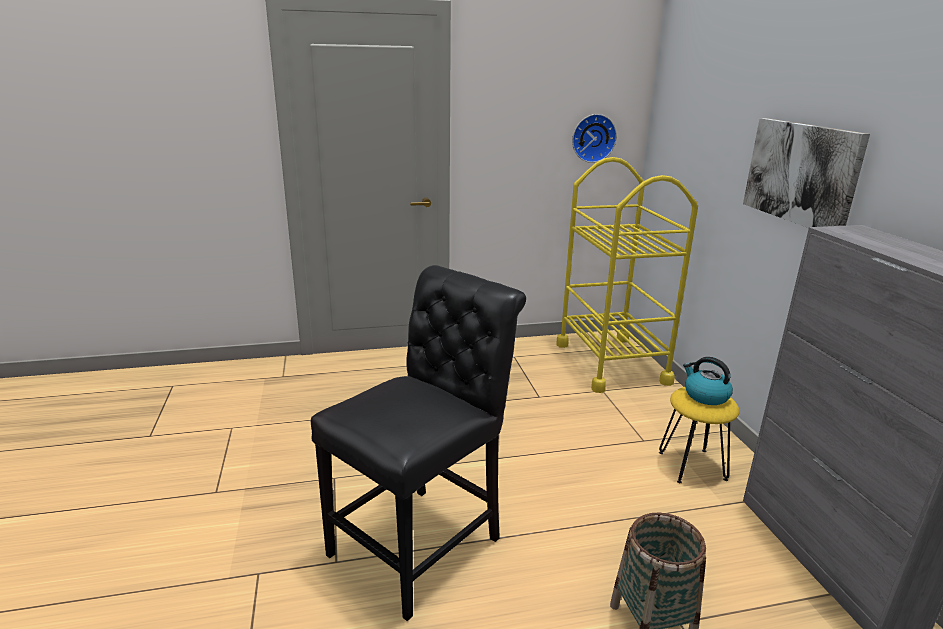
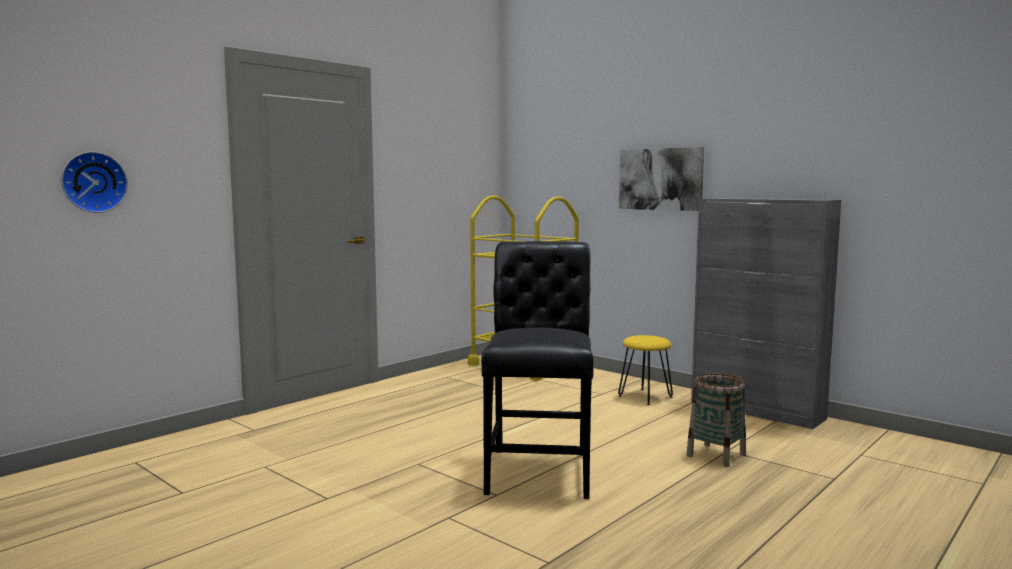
camera: 35 degrees left, 15 degrees down
wall clock [572,114,617,163] -> wall clock moved to [61,152,128,213]
kettle [683,357,733,405] -> none

